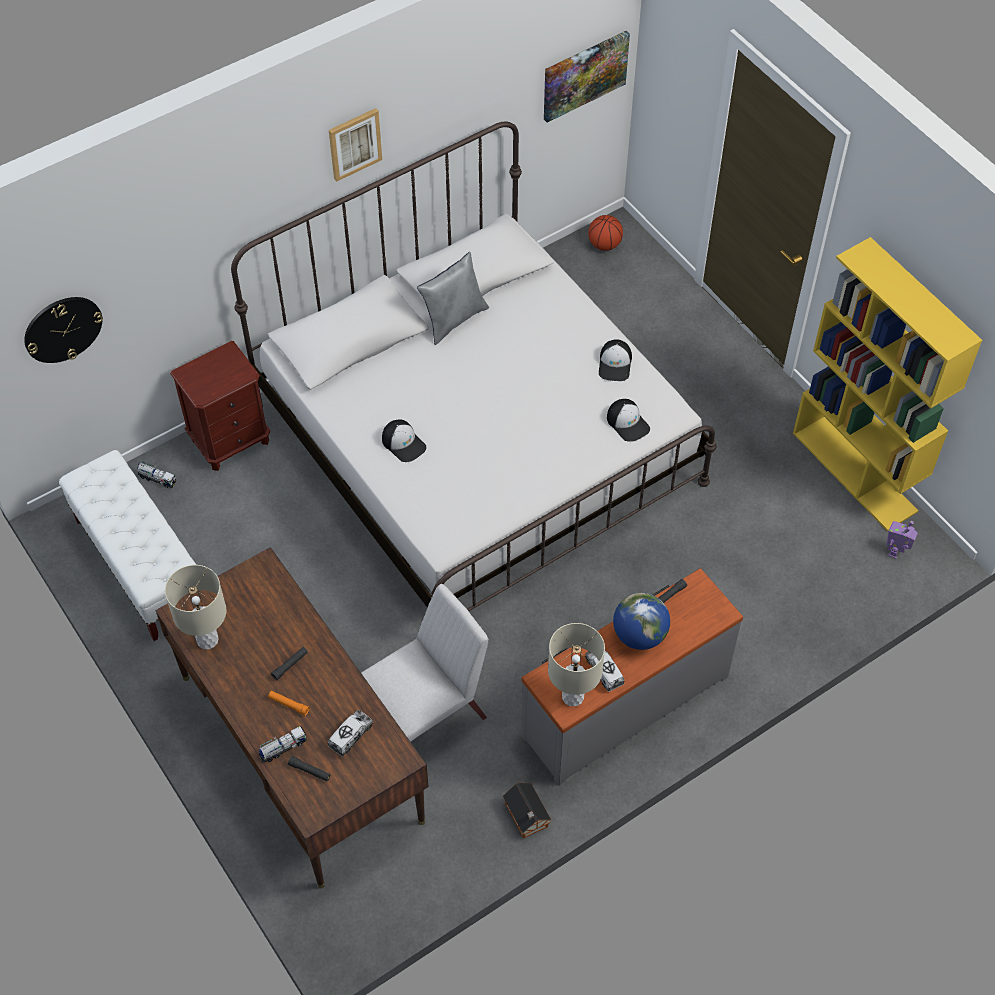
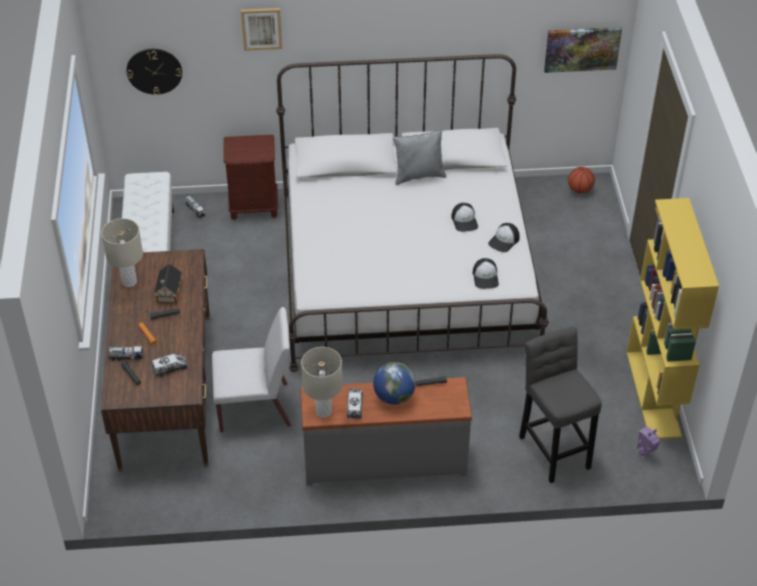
camera: 30 degrees right, 10 degrees down
picture [329,108,382,181] -> picture moved to [241,8,282,51]
cap [382,419,426,462] -> cap moved to [451,203,478,232]
toy house [503,783,551,838] -> toy house moved to [154,264,182,303]
none -> grey stool [519,326,601,483]

